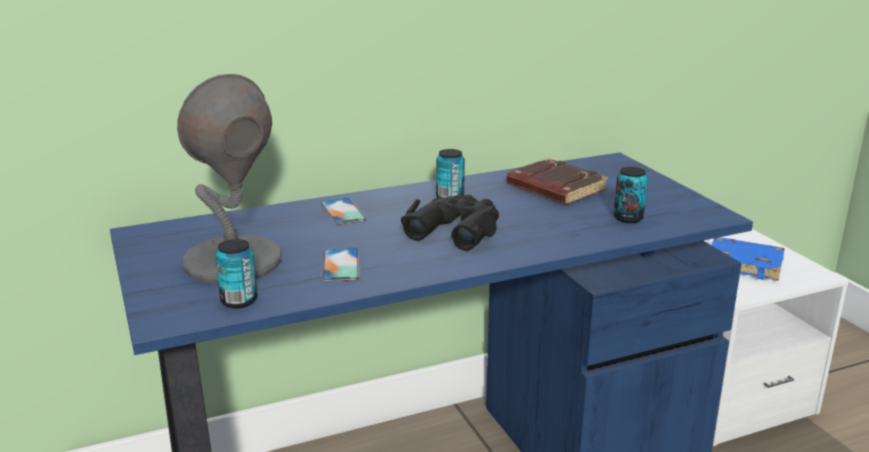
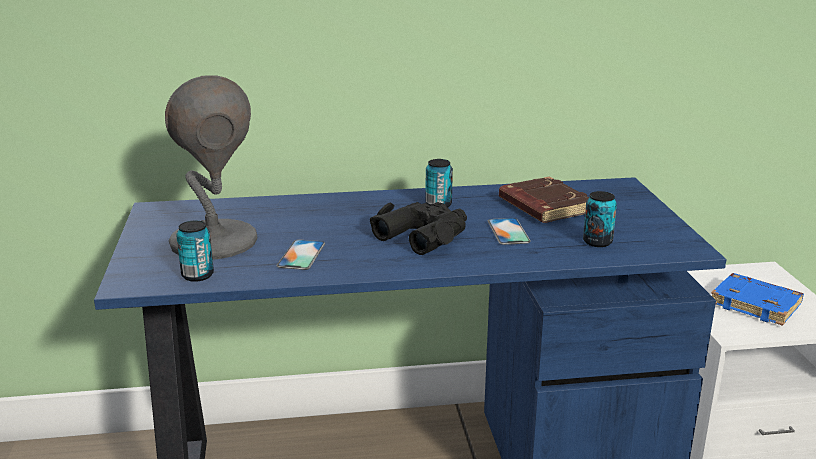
camera: 15 degrees right, 0 degrees up
phone [320,198,367,225] -> phone moved to [488,218,531,245]

